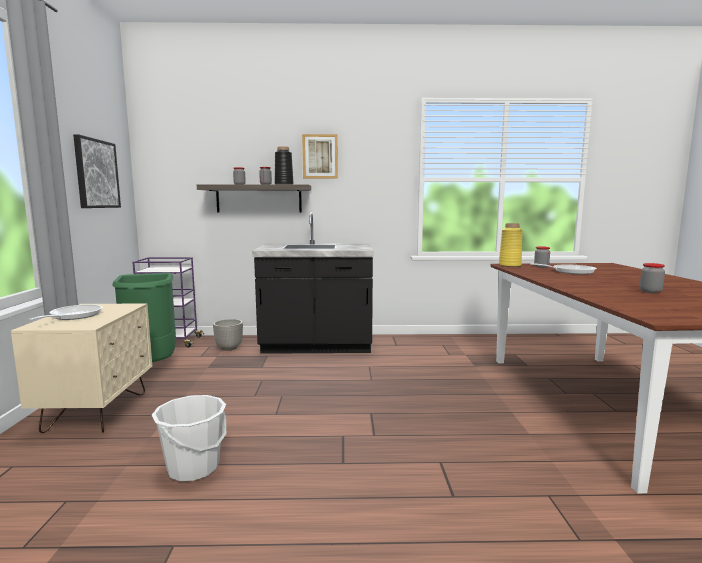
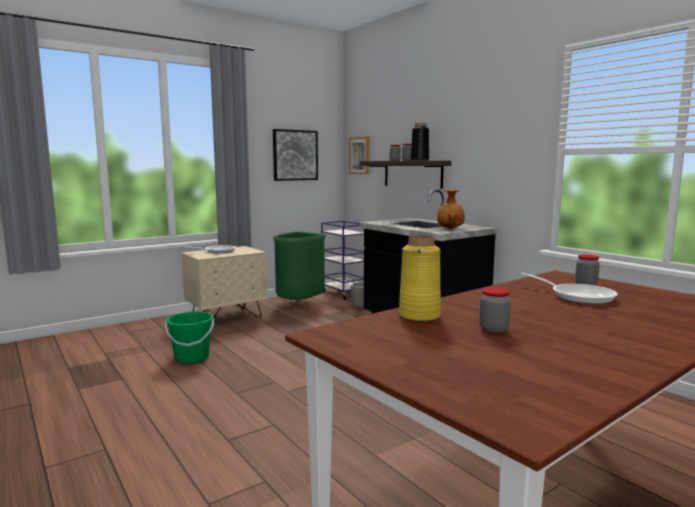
camera: 55 degrees right, 0 degrees up
white bucket [152,395,226,481] -> green bucket [165,312,214,364]
picture [302,134,338,179] -> picture moved to [349,137,370,174]
yellow vase [499,223,523,267] -> yellow vase moved to [399,235,441,322]
none -> brown vase [437,190,465,229]

